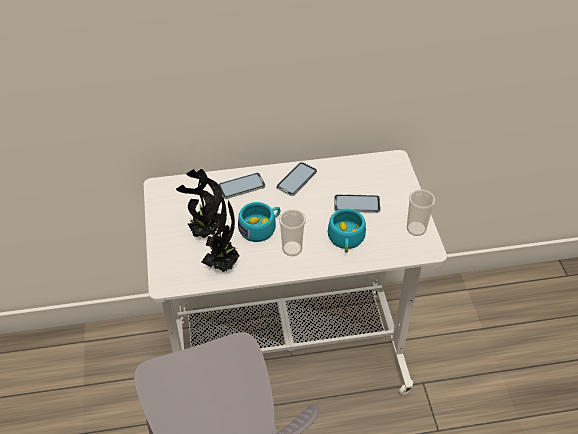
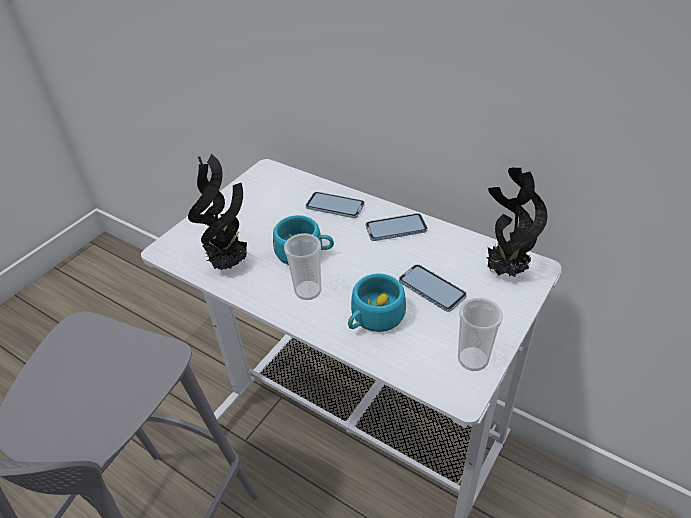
camera: 45 degrees right, 5 degrees down
potted plant [176,169,222,239] -> potted plant moved to [487,168,547,277]

